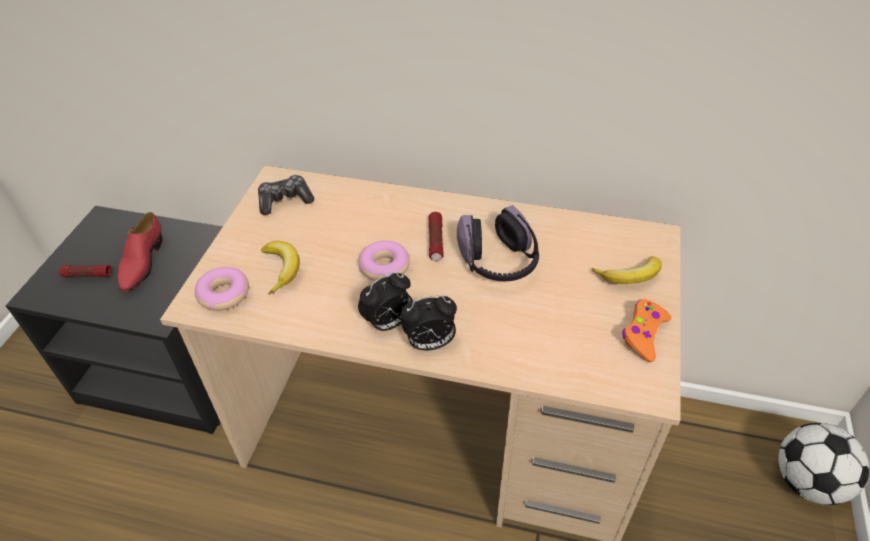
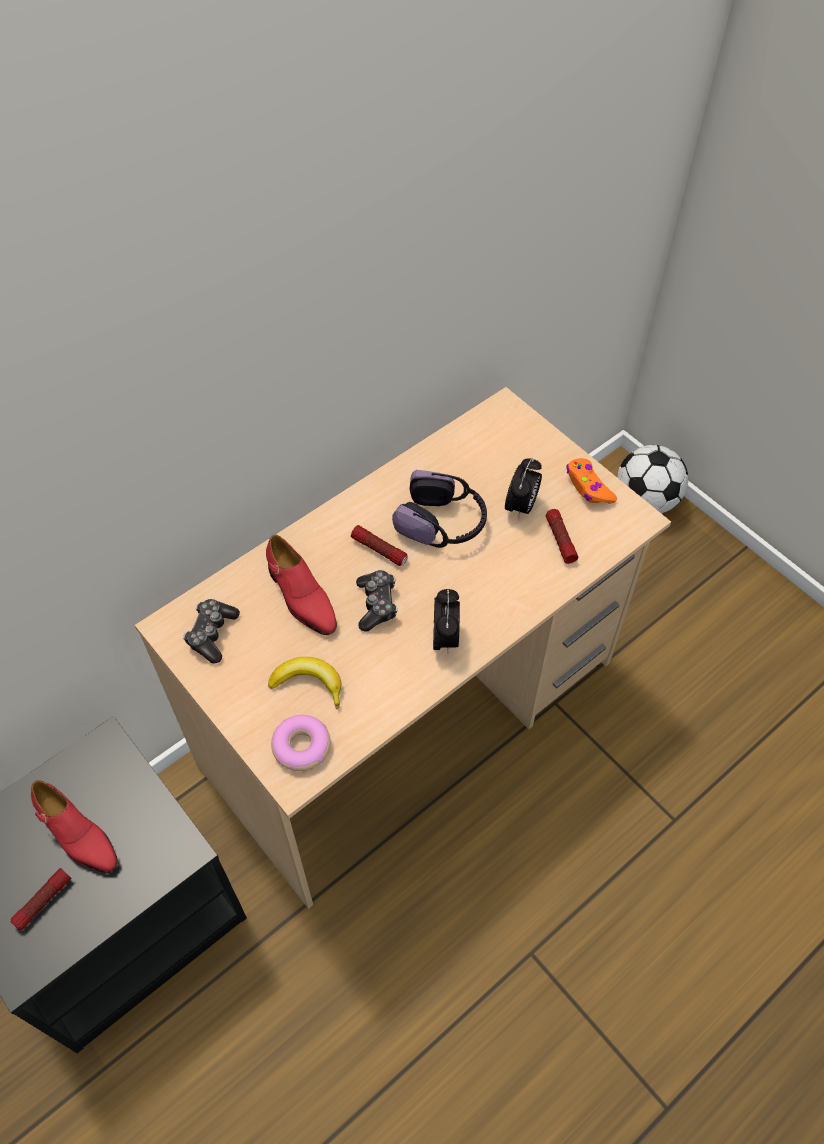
camera: 55 degrees left, 10 degrees up
donut [359,241,410,281] -> game controller [356,570,398,631]
alarm clock [401,295,457,351] -> alarm clock moved to [505,458,542,519]
banana [591,256,662,284] -> none
none -> red shoe [266,535,337,635]
none -> flashlight [546,509,578,564]

